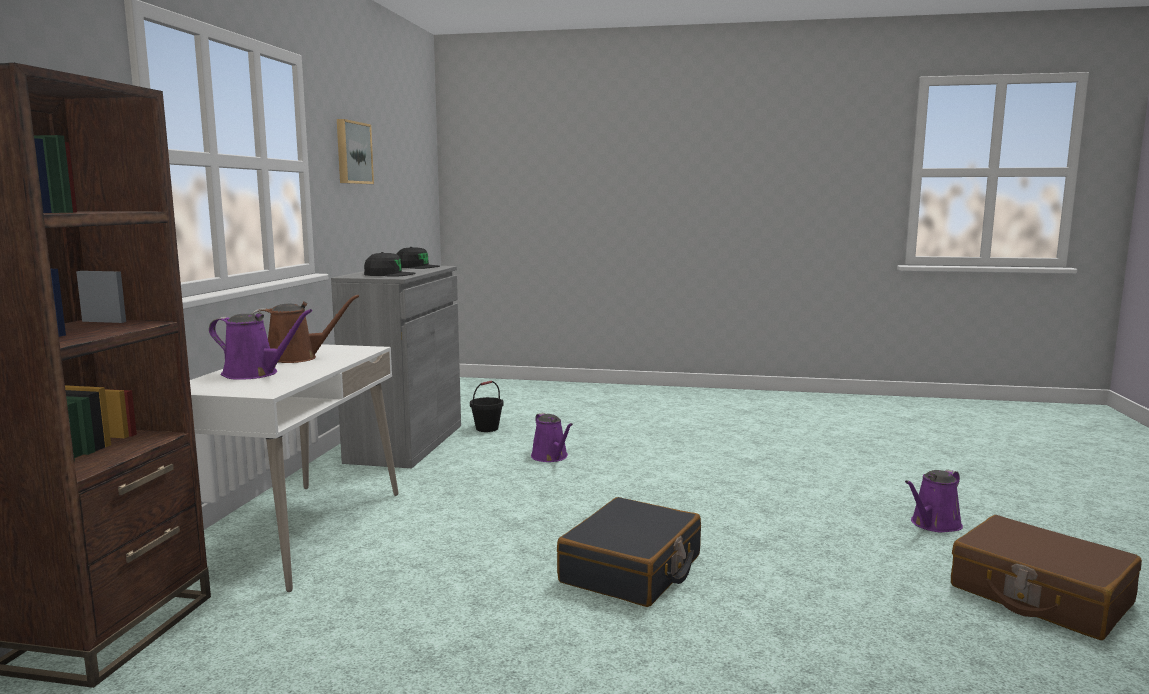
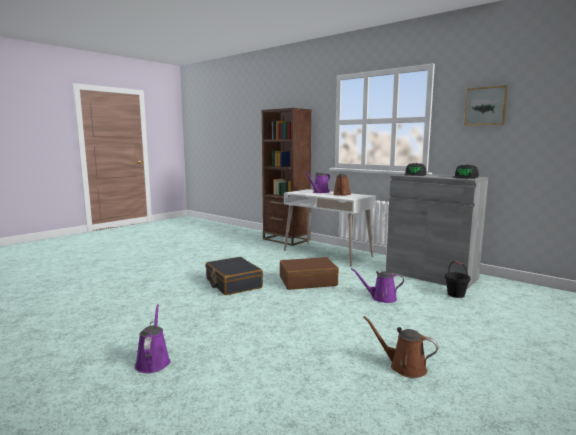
camera: 120 degrees right, 0 degrees up
brown suitcase [951,515,1142,640] -> brown suitcase moved to [280,257,339,290]
none -> brown watering can [363,316,438,378]

